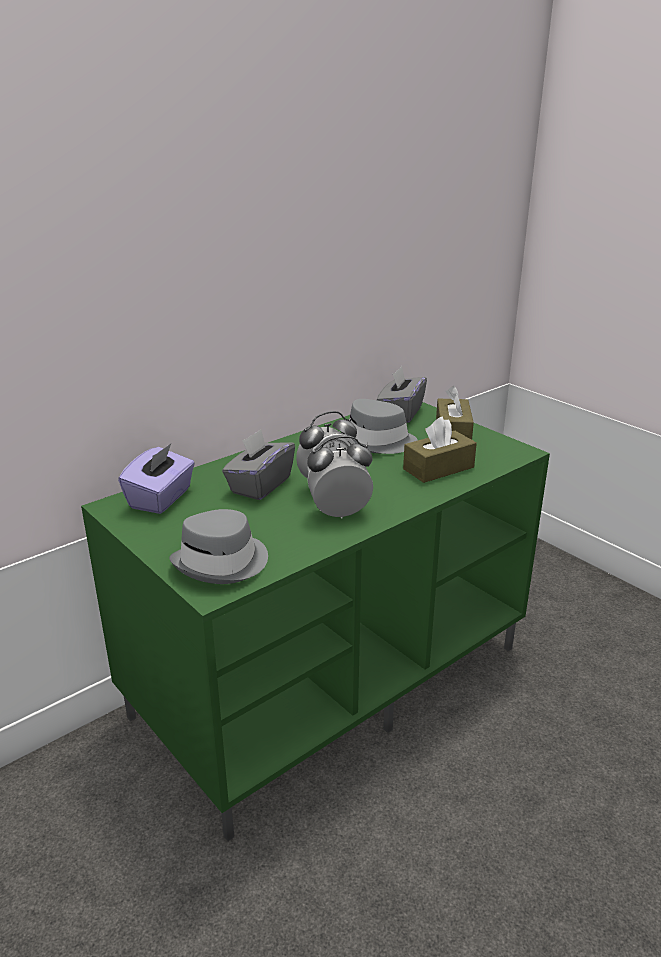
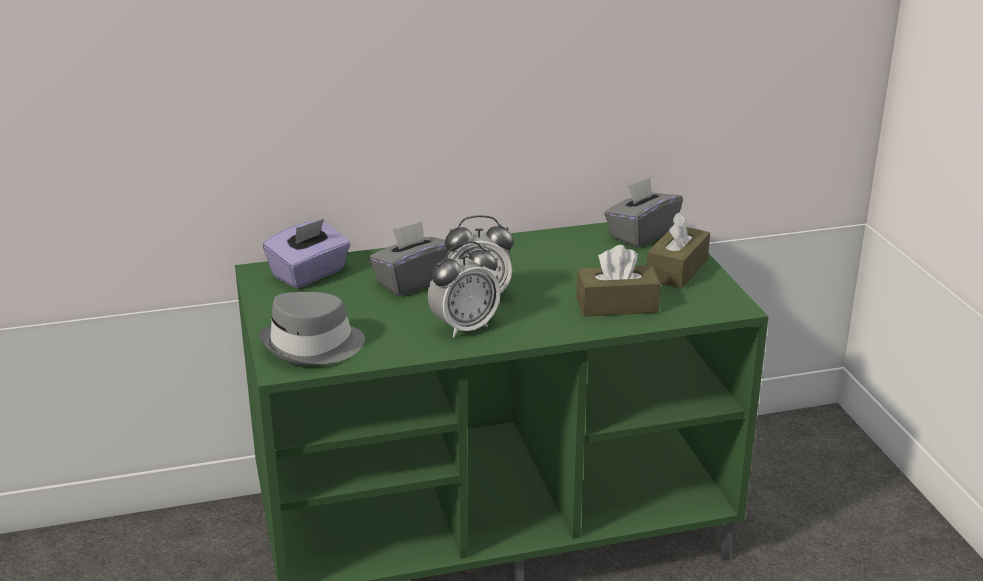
camera: 25 degrees right, 0 degrees up
alarm clock [307,436,373,519] -> alarm clock turned 135 degrees clockwise [428,241,501,338]
grey hat [341,399,418,454] -> none

